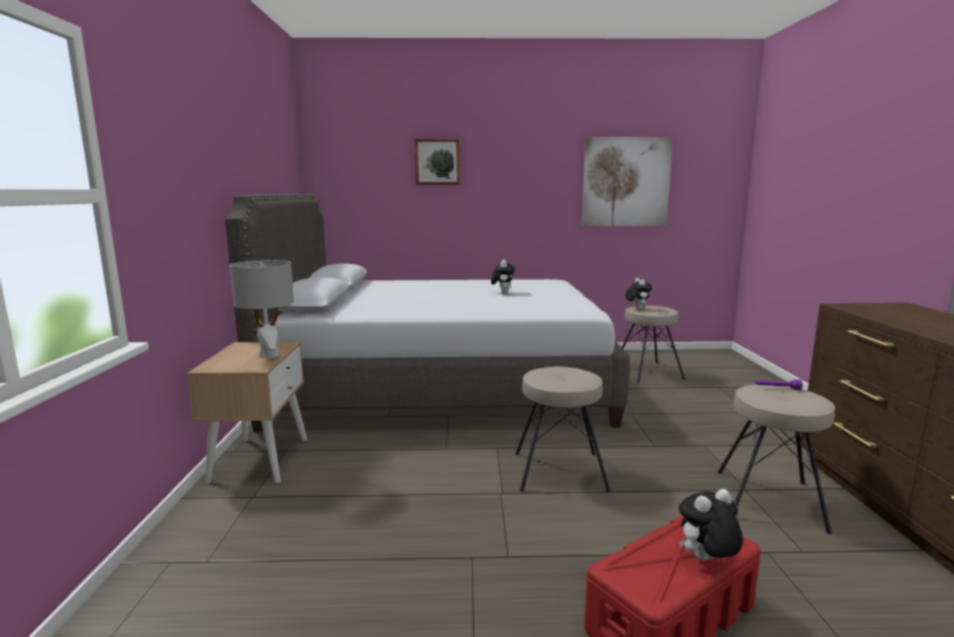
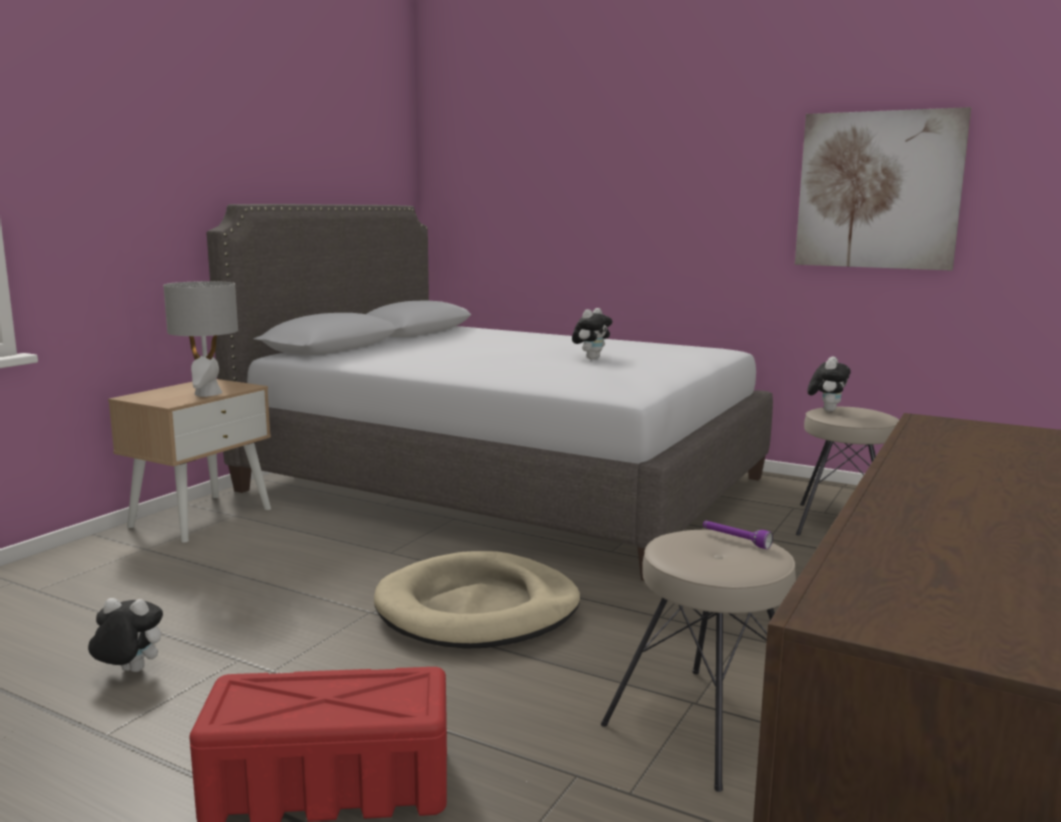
camera: 30 degrees right, 0 degrees up
picture [415,139,460,185] -> none
beige stool [516,366,611,492] -> beige dog bed [374,551,580,649]
plush toy [679,489,743,561] -> plush toy moved to [88,598,163,672]

